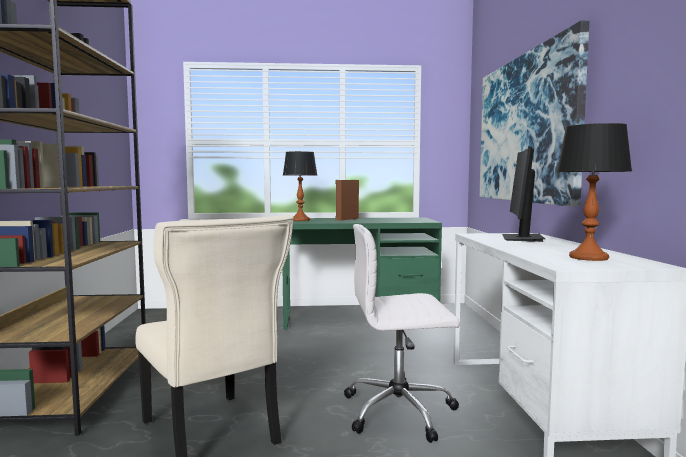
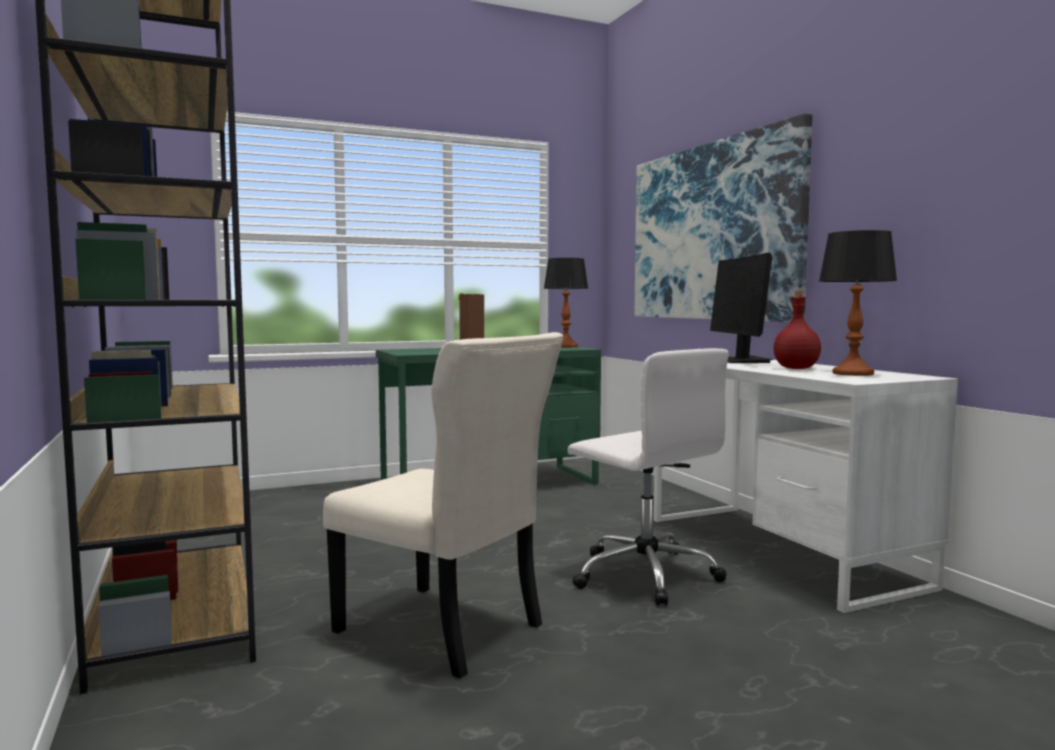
camera: 20 degrees left, 0 degrees up
table lamp [283,151,317,221] -> table lamp moved to [544,258,589,347]
white office chair [344,224,459,443] -> white office chair turned 105 degrees counterclockwise [568,348,729,606]
none -> red bottle [773,291,821,369]

